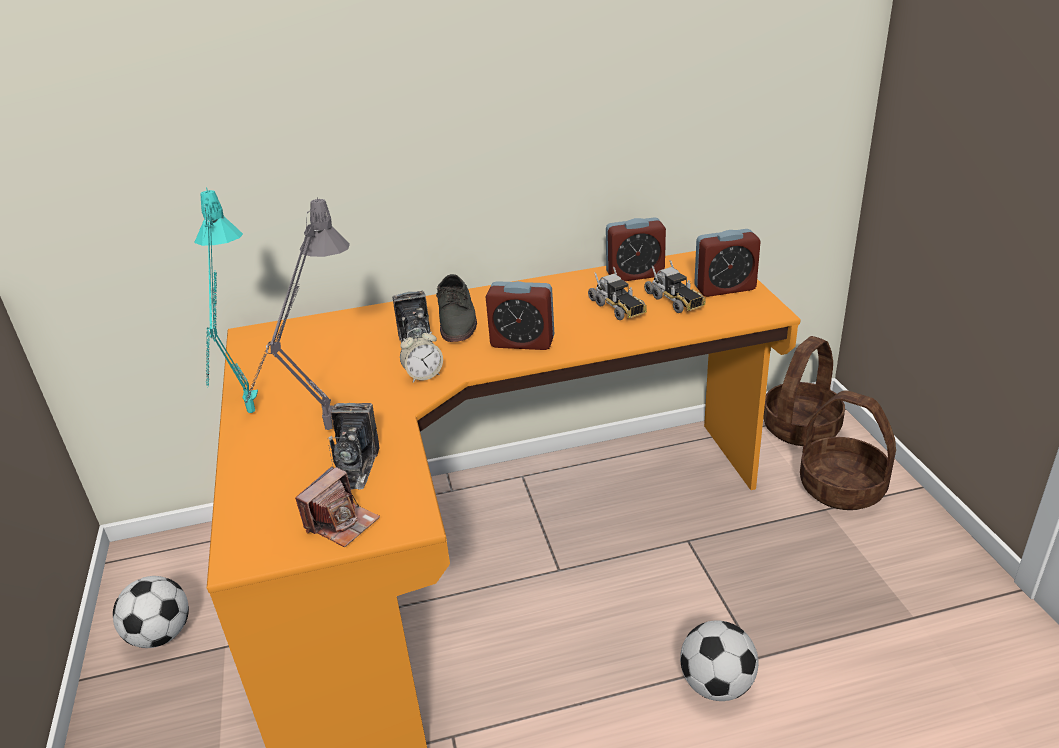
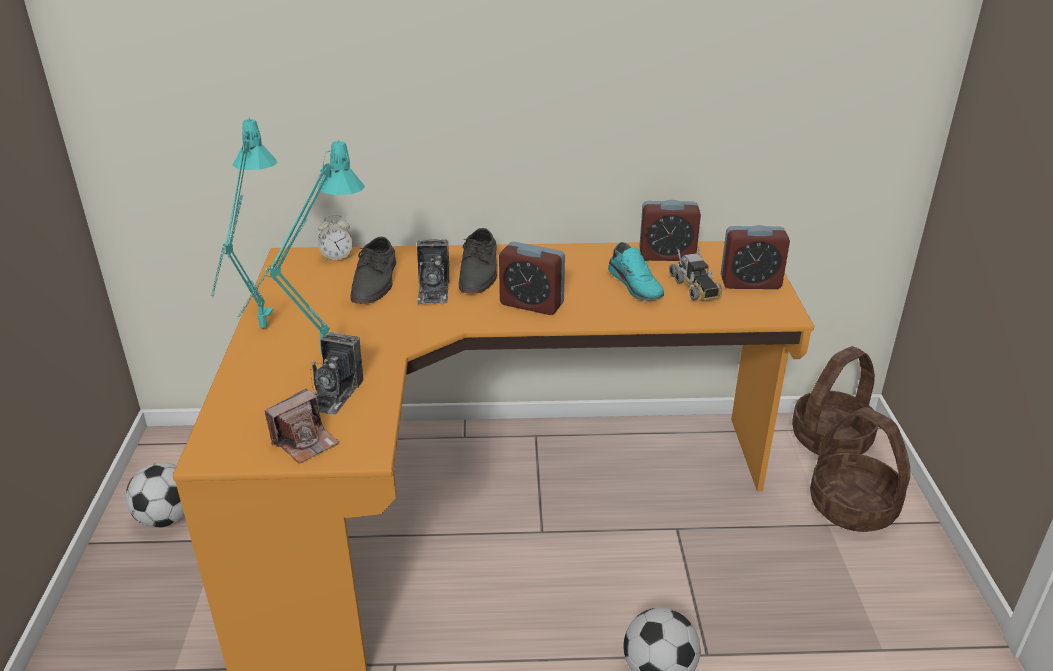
camera: 10 degrees right, 0 degrees up
grey table lamp [245,197,350,430] -> turquoise table lamp [237,141,365,355]
alarm clock [400,328,443,383] -> alarm clock moved to [318,215,353,261]
toy truck [588,267,647,320] -> turquoise shoe [608,242,664,301]
none -> grey shoe [350,237,396,304]

